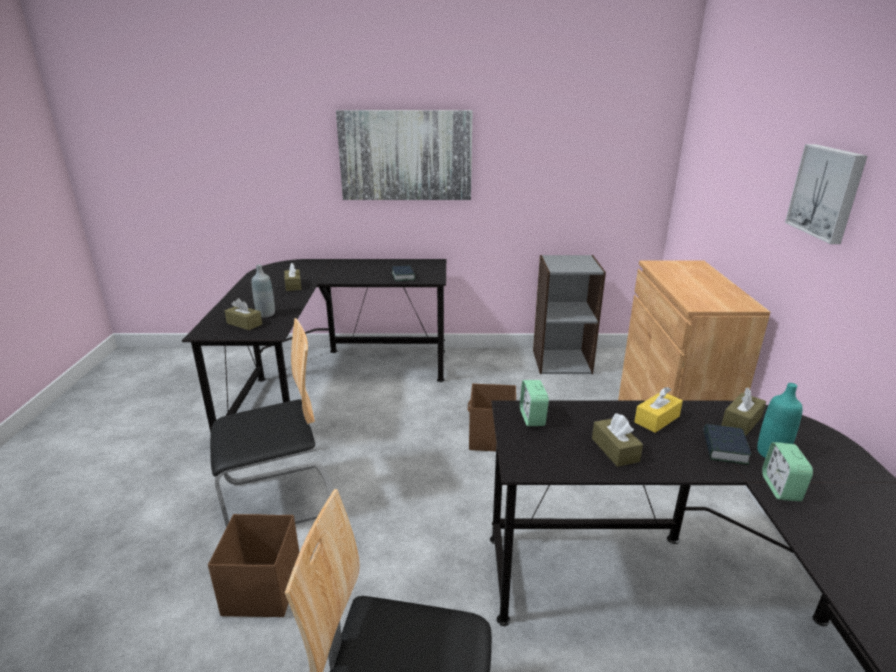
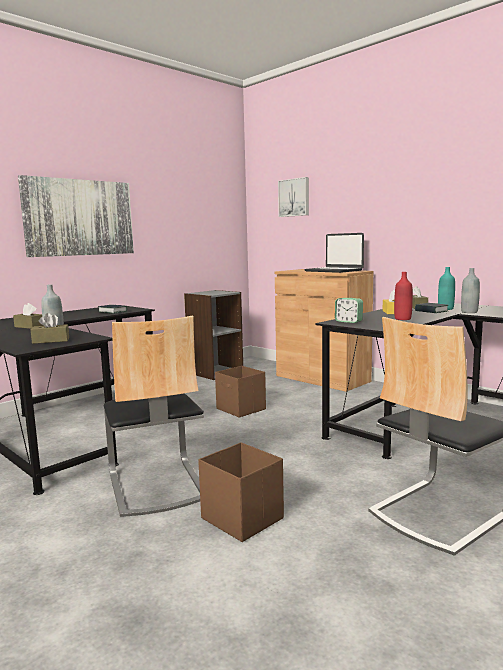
camera: 45 degrees left, 15 degrees down
chair [210,318,333,527] -> chair turned 135 degrees clockwise [104,315,204,517]
brown tissue box [592,413,643,467] -> red bottle [394,272,413,320]
alarm clock [762,442,813,501] -> grey bottle [461,268,480,313]
picture [785,144,867,244] -> picture moved to [278,177,309,217]
none -> laptop [304,233,364,273]

